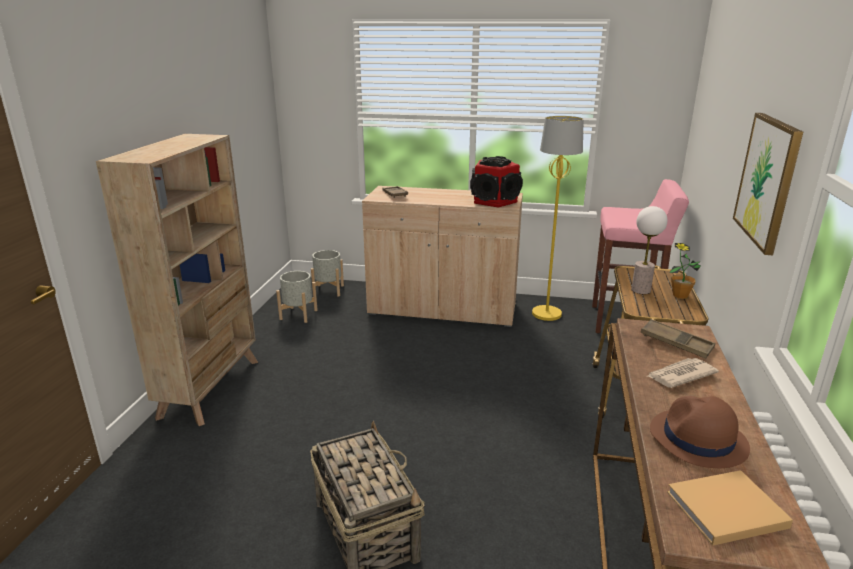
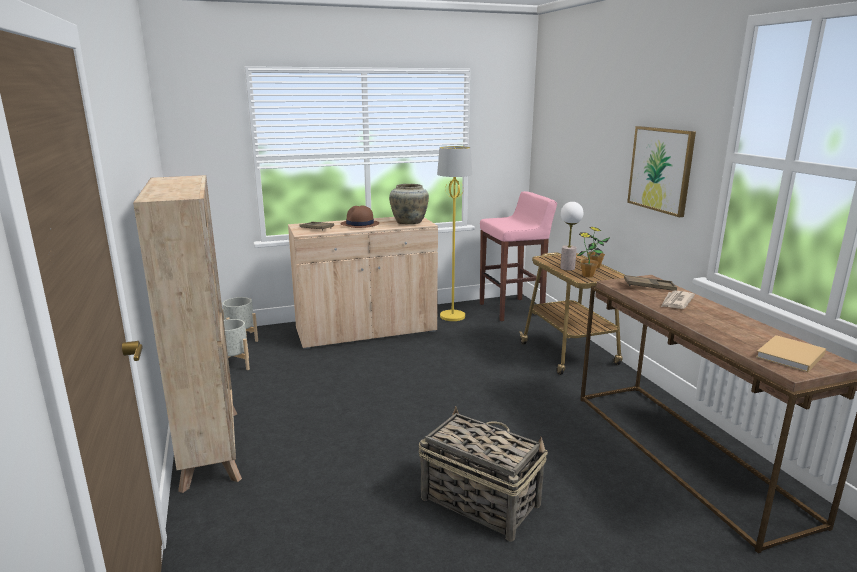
camera: 30 degrees left, 5 degrees down
speaker [470,156,523,208] -> beige vase [389,184,429,224]
brown hat [650,396,750,468] -> brown hat moved to [341,205,379,228]
none -> potted plant [577,232,603,277]

